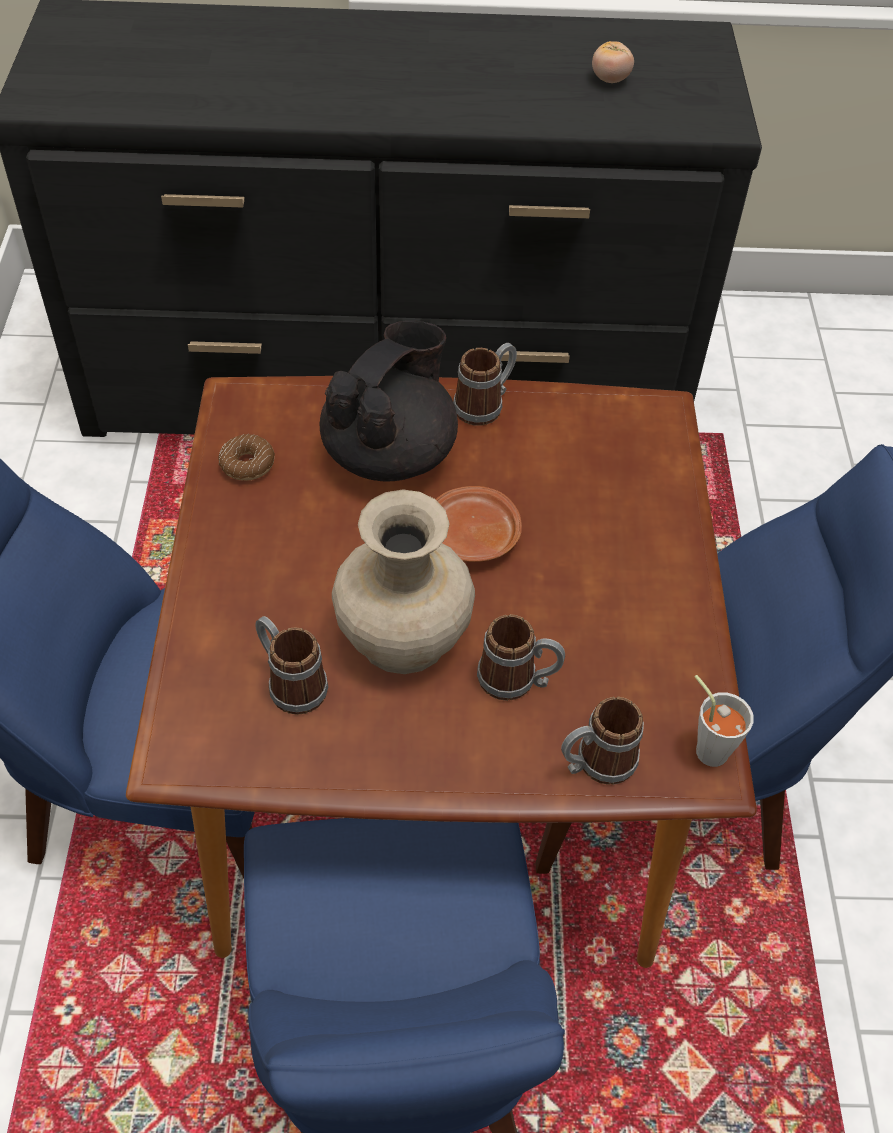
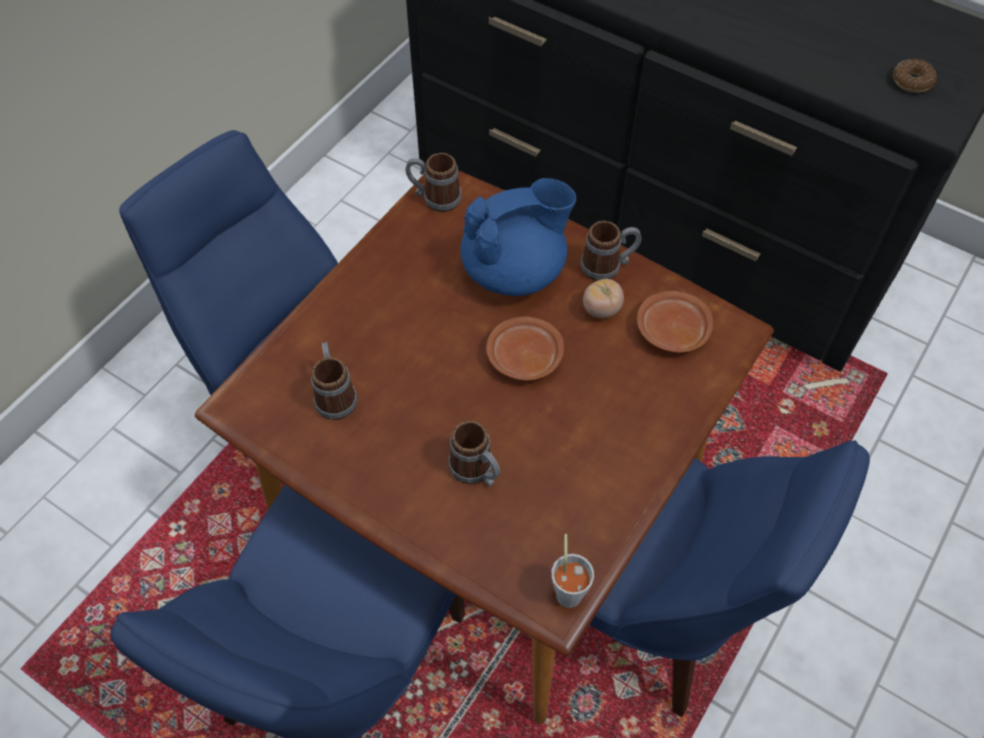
camera: 35 degrees right, 5 degrees up
donut [218,434,275,481] -> donut moved to [893,59,937,93]
black teapot [320,320,458,482] -> blue teapot [460,178,576,296]
beige vase [332,489,475,674] -> none
mug [561,697,644,785] -> mug moved to [405,153,462,212]
tomato [592,41,634,83] -> tomato moved to [583,279,624,318]
none -> brown plate [637,291,713,353]

